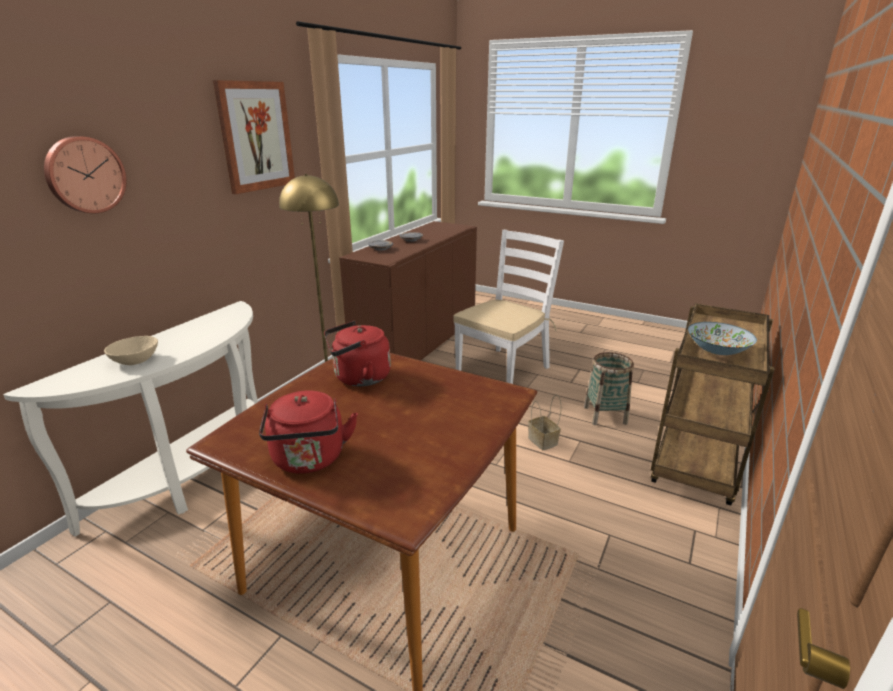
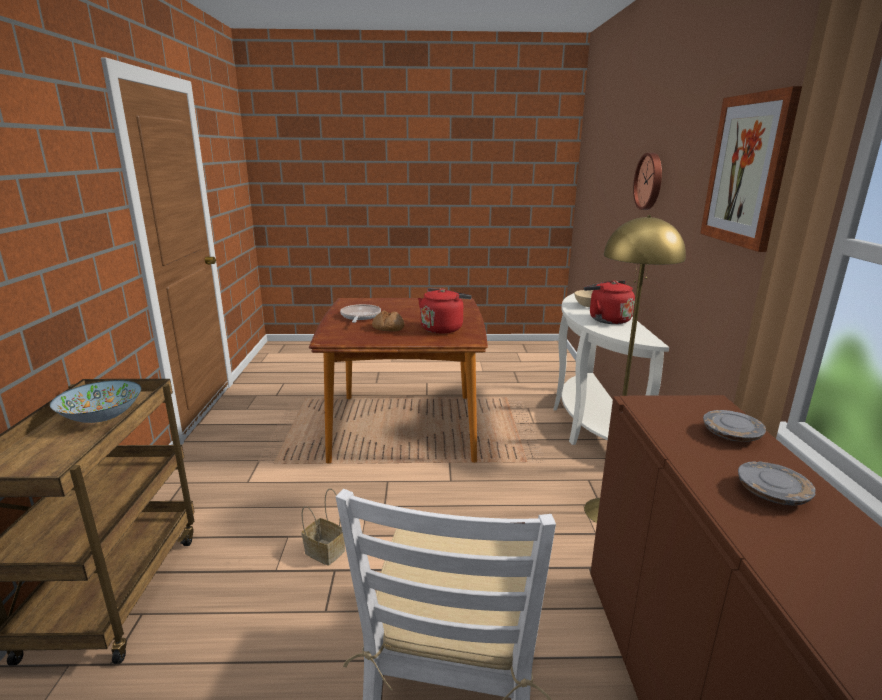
camera: 150 degrees right, 5 degrees down
red kettle [259,390,358,474] -> red kettle moved to [584,281,635,324]
basket [584,352,634,425] -> none
none -> frying pan [340,304,381,323]
none -> bread [372,311,404,331]

